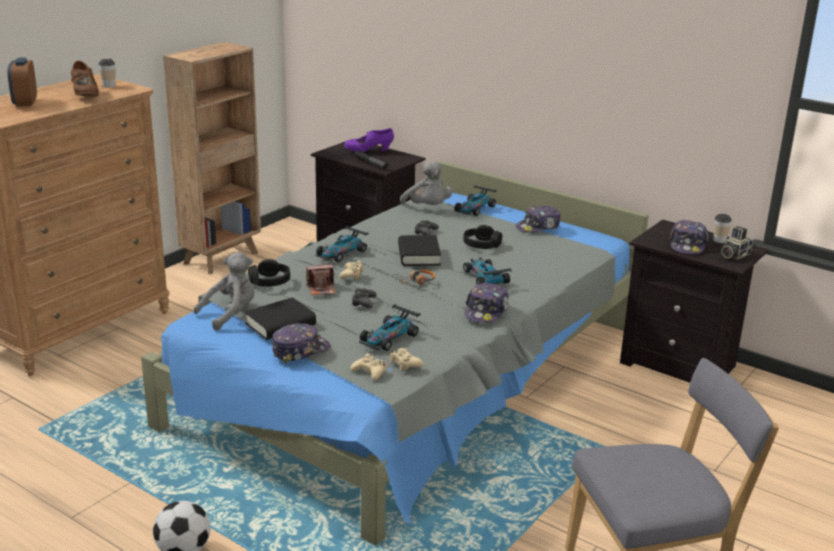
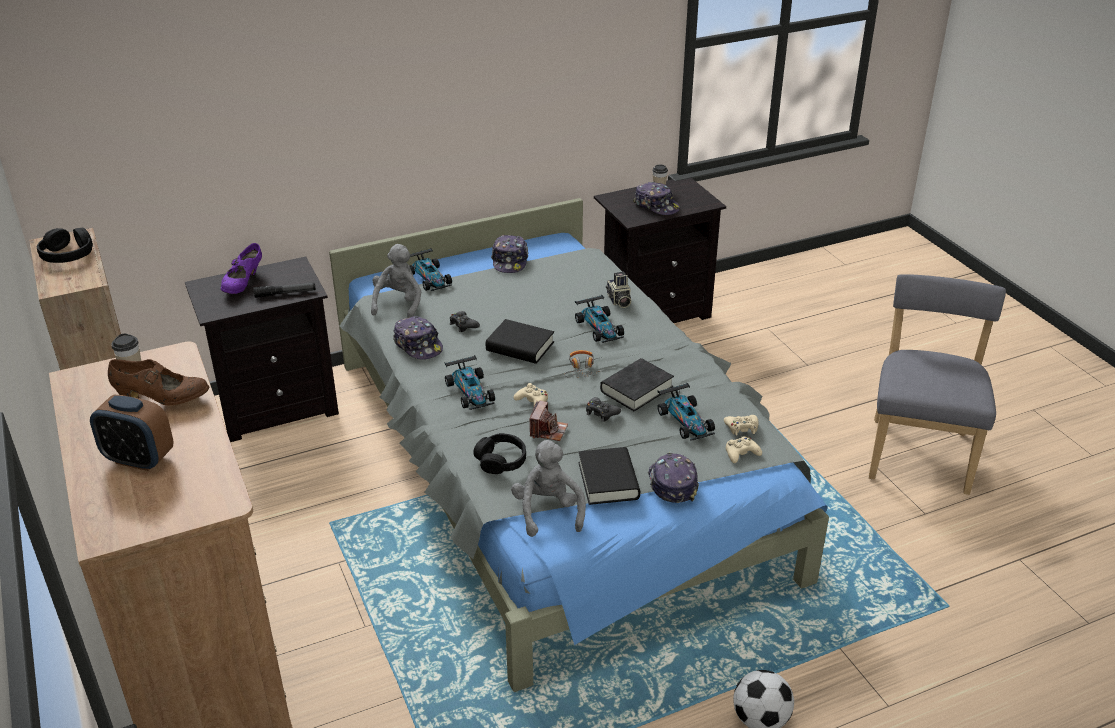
camera: 60 degrees left, 10 degrees up
grey plush toy [400,161,452,205] -> grey plush toy turned 75 degrees counterclockwise [371,244,421,318]
black headphones [463,225,502,249] -> black headphones moved to [36,228,93,263]
toy car [463,257,512,285] -> toy car turned 120 degrees counterclockwise [575,295,624,343]
cap [464,282,509,323] -> cap moved to [393,316,443,360]
camera [721,226,753,259] -> camera moved to [606,272,631,308]
none -> black book [600,358,674,412]

